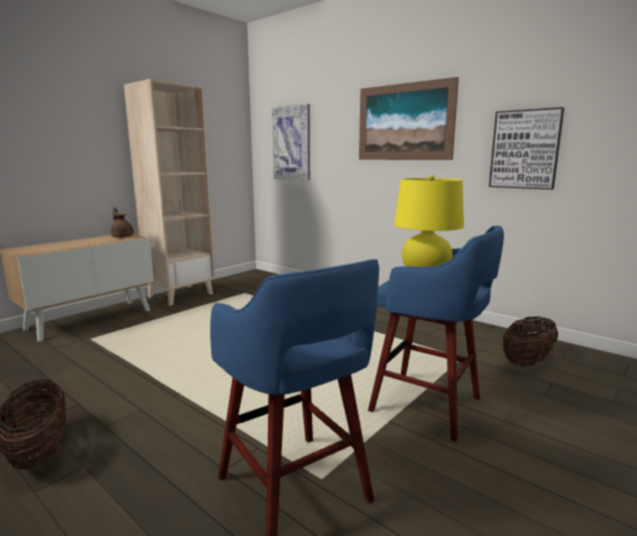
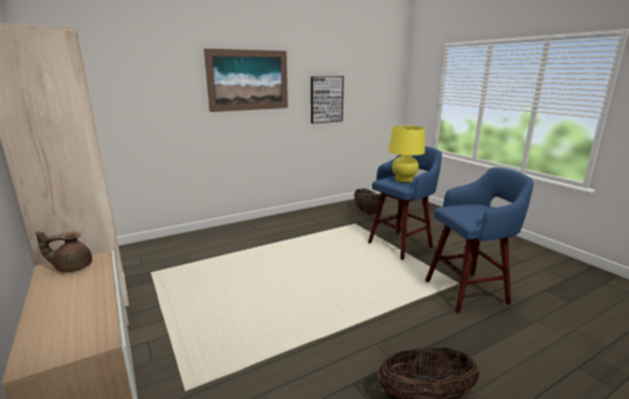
camera: 70 degrees left, 5 degrees up
picture [272,104,310,180] -> none

